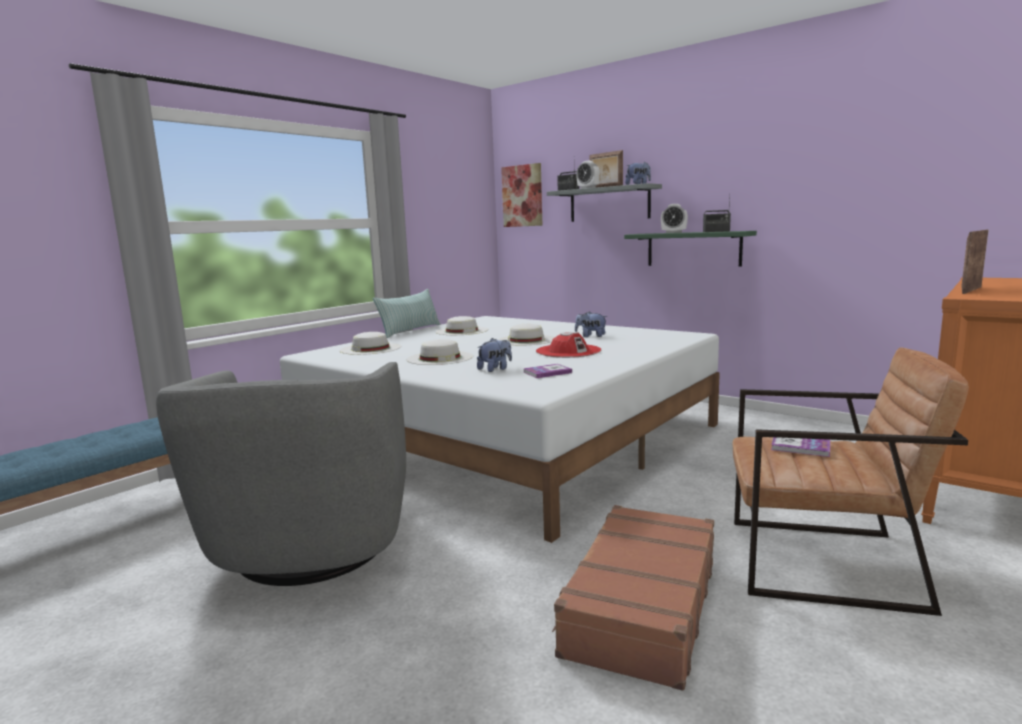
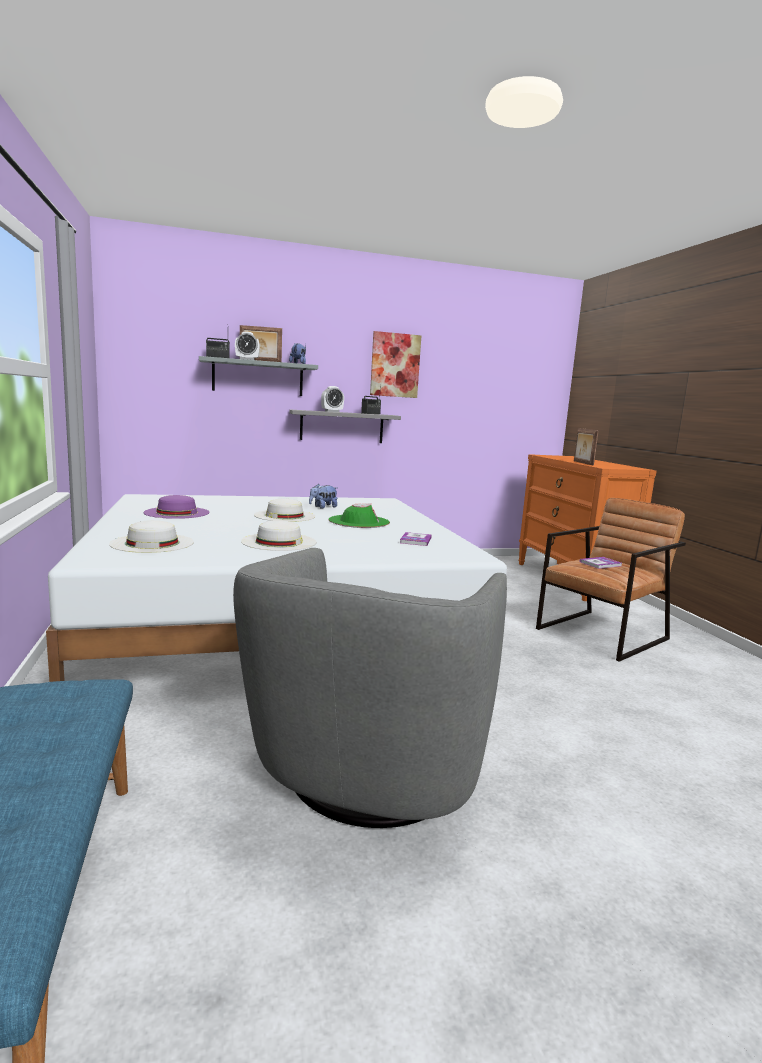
camera: 55 degrees left, 0 degrees up
grey armchair [156,362,406,586] -> grey armchair turned 75 degrees clockwise [233,548,507,828]
pillow [373,289,440,338] -> none
white hat [435,316,488,335] -> purple hat [143,495,209,519]
plush toy [477,338,512,372] -> none
picture [501,163,542,227] -> picture moved to [370,331,421,398]
red hat [536,332,601,358] -> green hat [329,503,390,528]
brown suitcase [552,505,714,691] -> none
green shelf [624,231,757,267] -> grey shelf [289,409,401,443]

